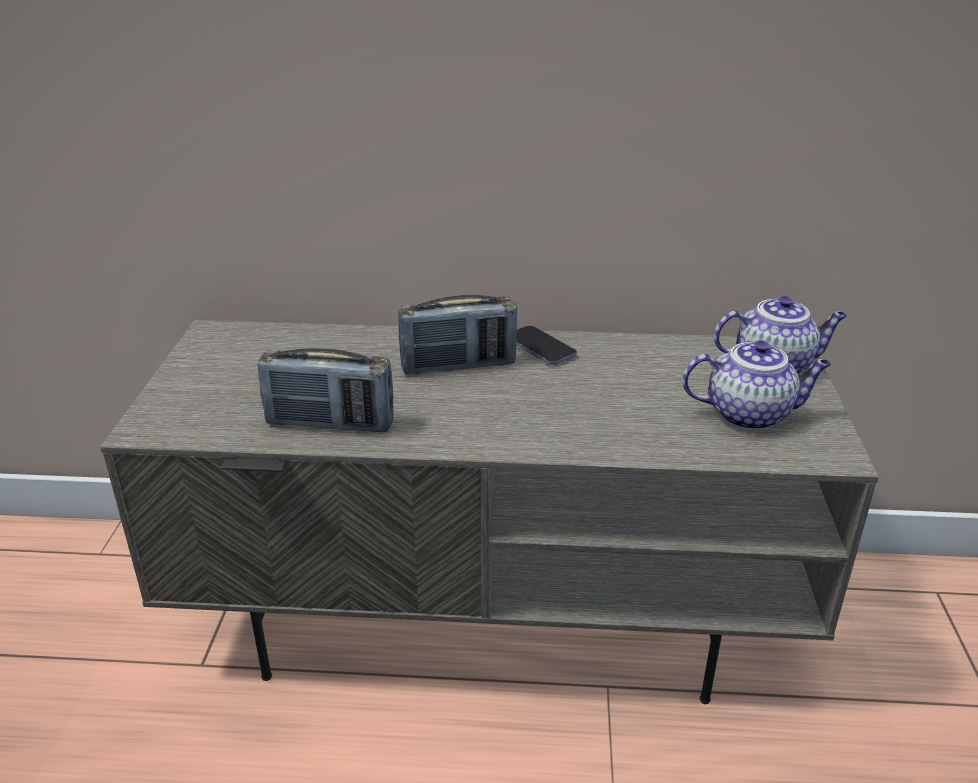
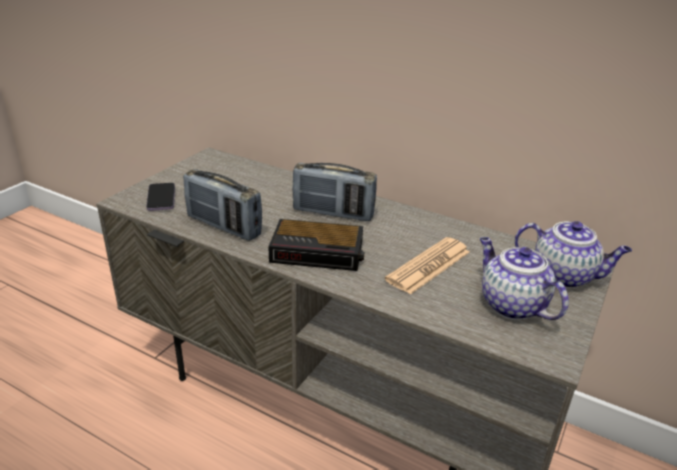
camera: 25 degrees right, 0 degrees up
phone [517,326,577,365] -> phone moved to [146,183,175,211]
teapot [682,340,832,430] -> teapot turned 150 degrees counterclockwise [480,237,569,320]
none -> alarm clock [268,219,364,271]
none -> newspaper [385,237,470,295]

